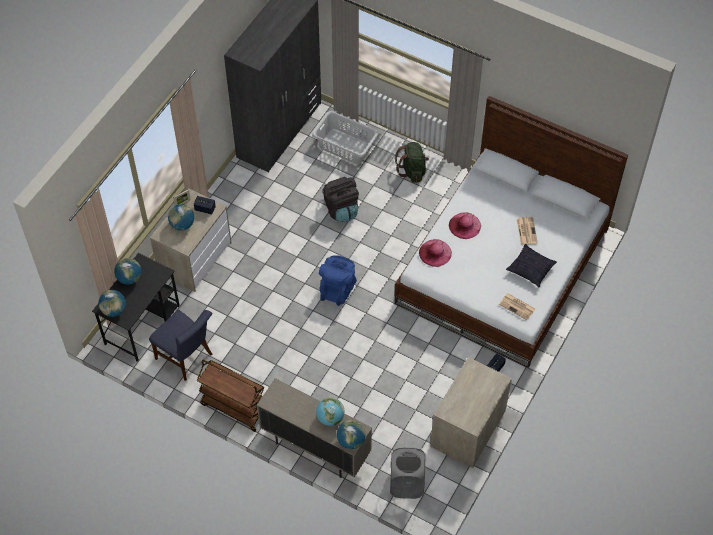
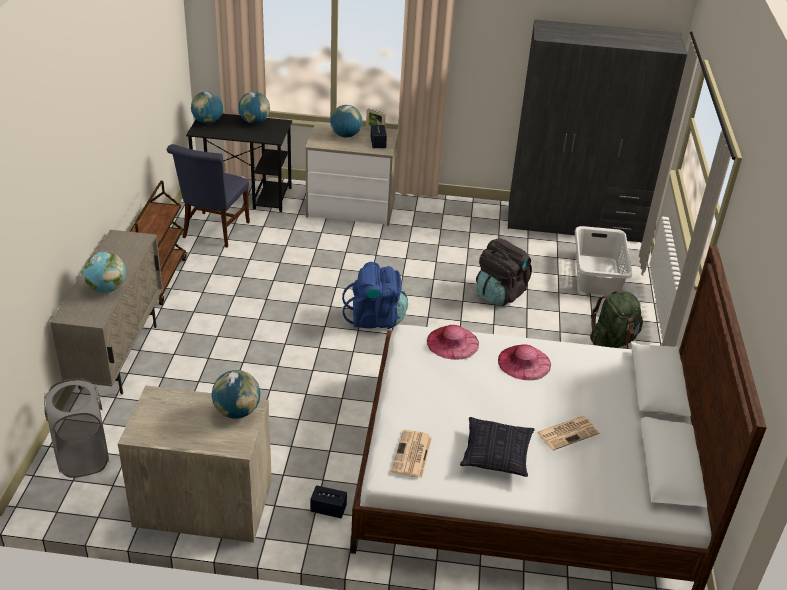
camera: 65 degrees right, 20 degrees down
globe [337,420,366,449] -> globe moved to [212,370,260,418]

